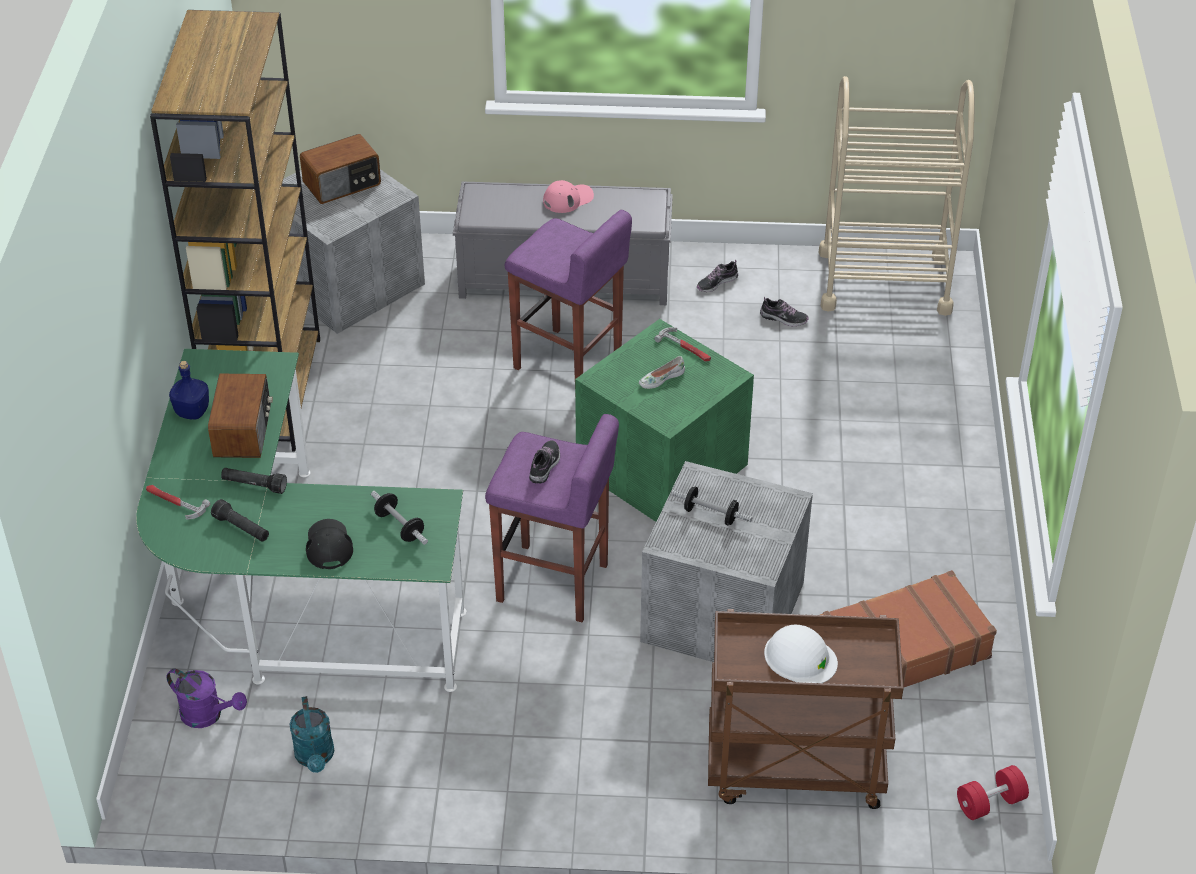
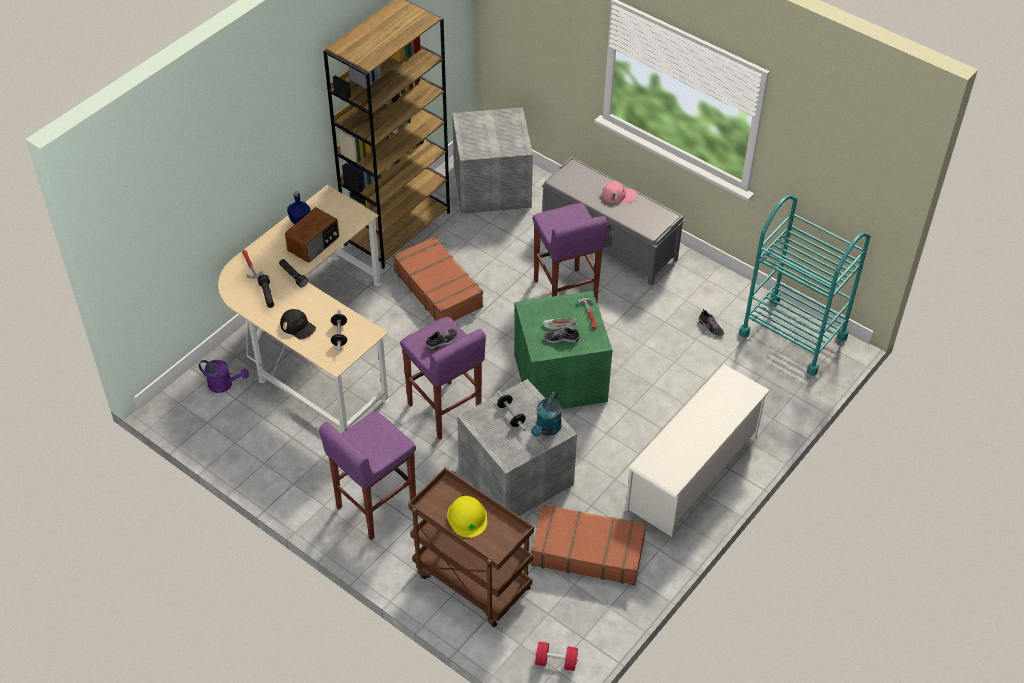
camera: 35 degrees right, 5 degrees up
green desk [136,349,467,692] -> beige desk [218,185,389,432]
purple watering can [166,669,247,728] -> purple watering can turned 45 degrees counterclockwise [199,360,249,393]
turquoise watering can [289,696,335,773] -> turquoise watering can moved to [531,392,562,437]
radio [300,134,381,204] -> none
black cap [306,519,353,569] -> black cap turned 105 degrees clockwise [280,309,316,340]
shoe [697,260,738,292] -> shoe moved to [544,327,580,343]
white hard hat [764,625,838,683] -> yellow hard hat [447,496,487,538]
beige cart [819,76,975,316] -> turquoise cart [739,195,871,376]
none -> purple stool [319,411,416,540]
none -> brown suitcase [393,236,483,321]
none -> white shoe rack [625,364,770,537]

